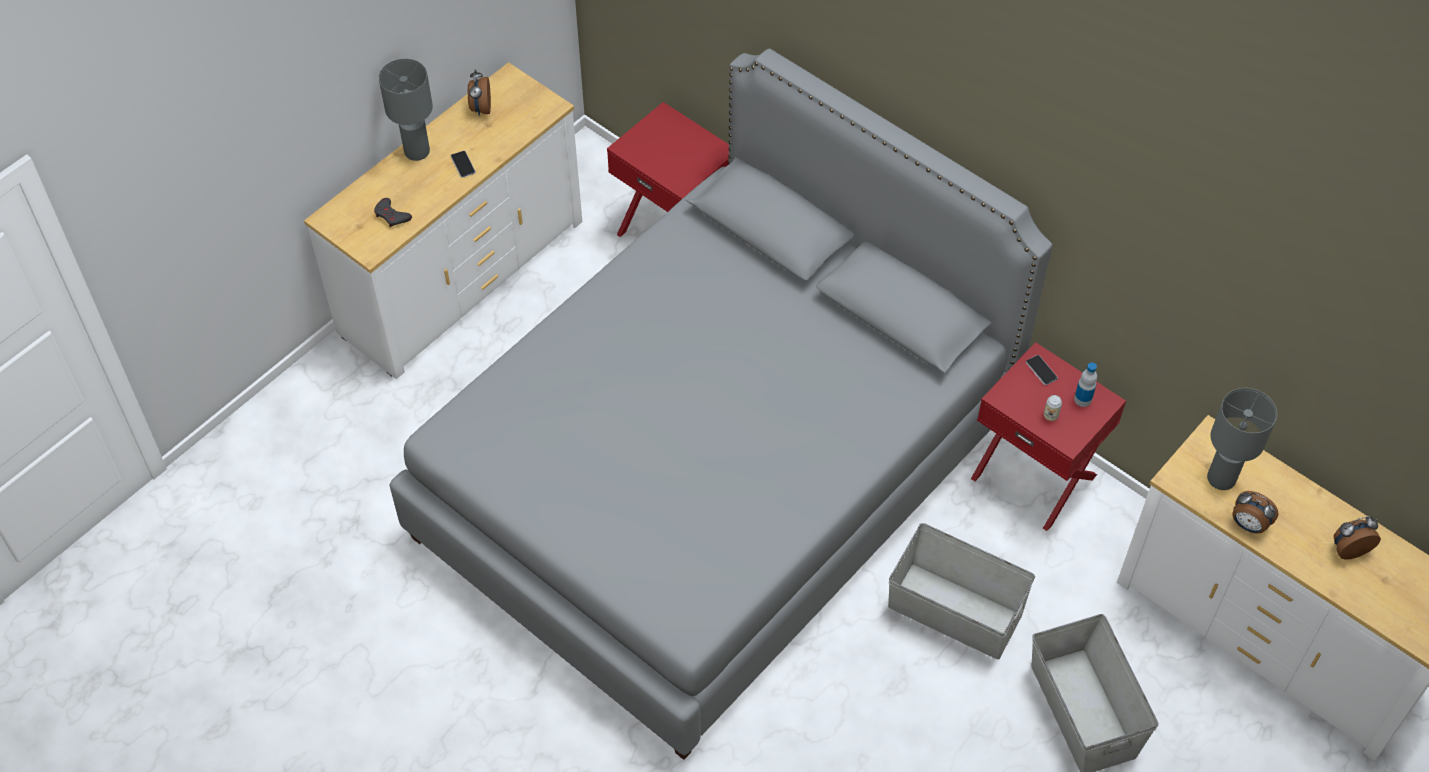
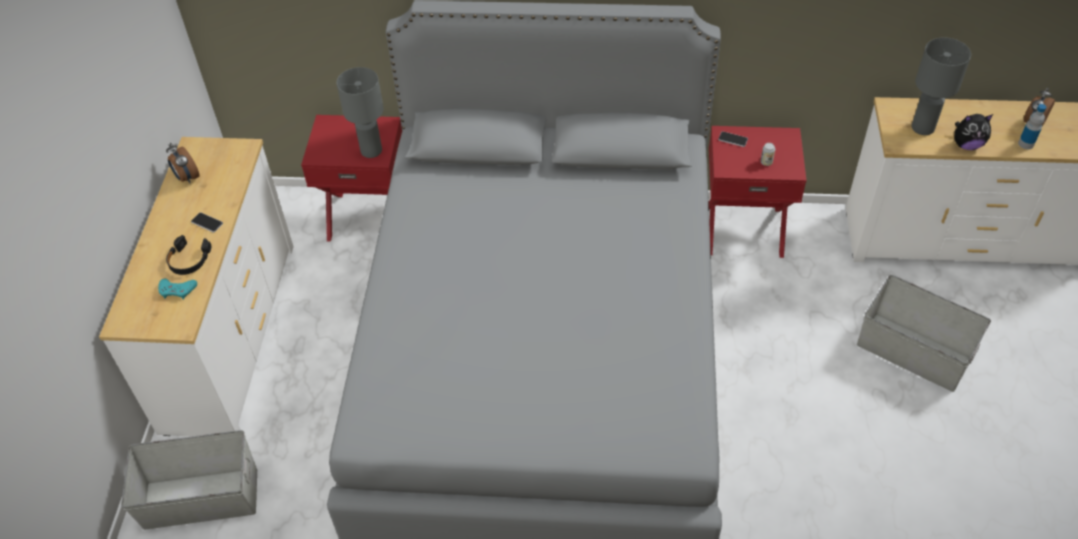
camera: 35 degrees left, 5 degrees down
grey game controller [374,198,412,227] -> turquoise game controller [158,279,197,300]
grey table lamp [379,59,433,161] -> grey table lamp moved to [337,67,384,158]
grey storage box [888,523,1035,659] -> grey storage box moved to [121,430,257,530]
bottle [1074,362,1097,407] -> bottle moved to [1018,104,1046,149]
alarm clock [1232,491,1279,534] -> plush toy [954,114,993,150]
none -> black headphones [166,235,211,275]

